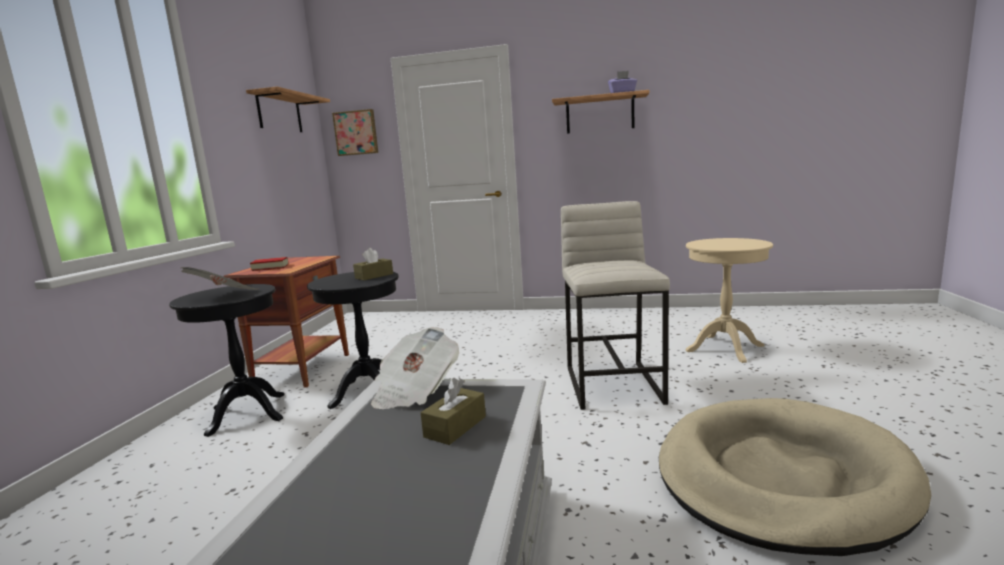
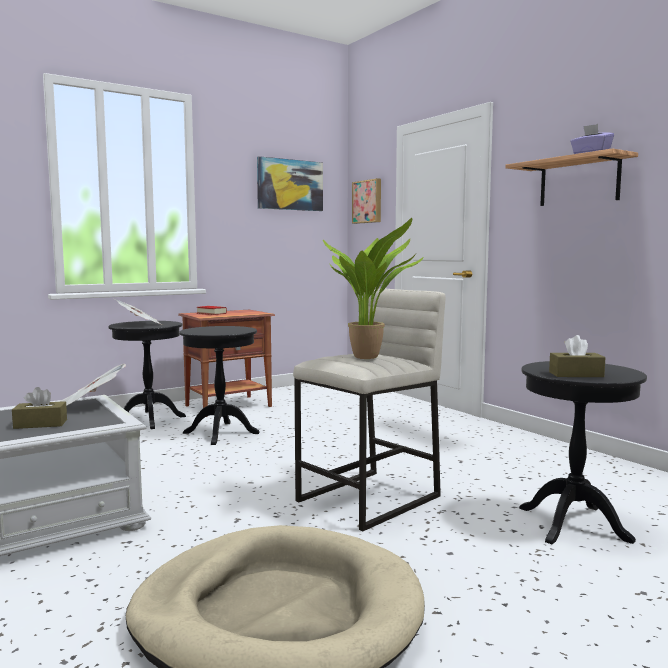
camera: 45 degrees right, 5 degrees down
shelf [246,86,330,132] -> picture [257,156,323,211]
brown tissue box [353,248,393,280] -> brown tissue box moved to [549,335,606,377]
beige side table [686,238,773,363] -> black side table [519,361,647,544]
none -> potted plant [323,218,424,359]

